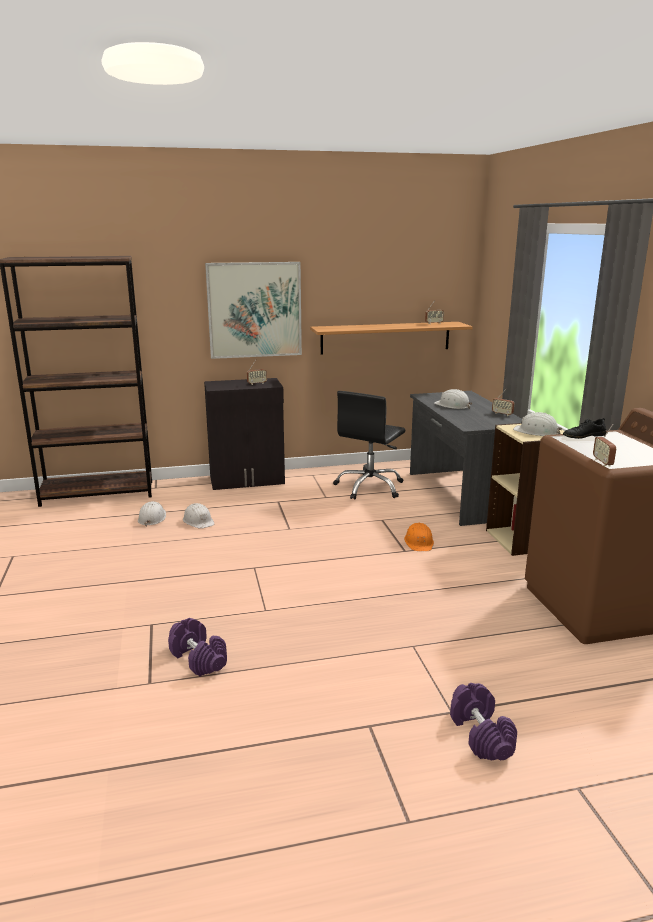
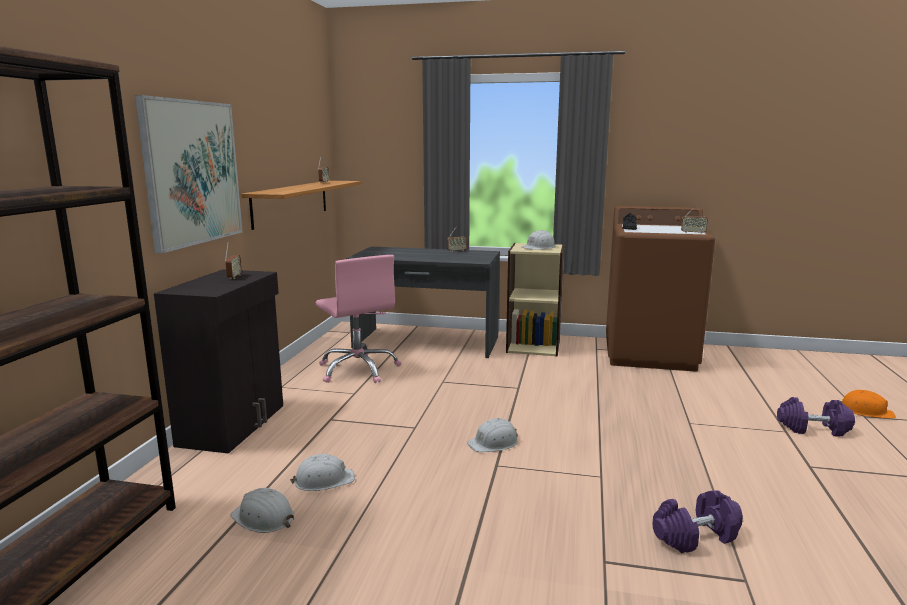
camera: 65 degrees left, 5 degrees down
black office chair [333,391,405,500] -> pink office chair [316,255,401,383]
orange hard hat [404,523,434,551] -> orange hard hat moved to [840,390,896,419]
white hard hat [434,389,472,409] -> white hard hat moved to [467,418,518,452]

